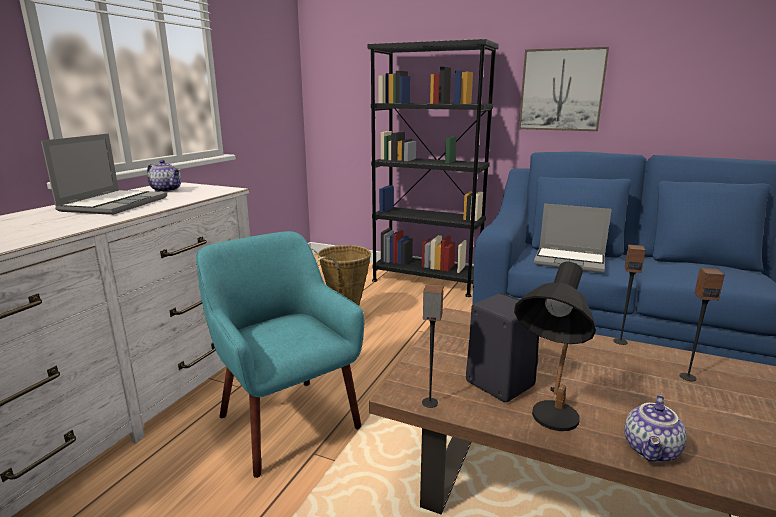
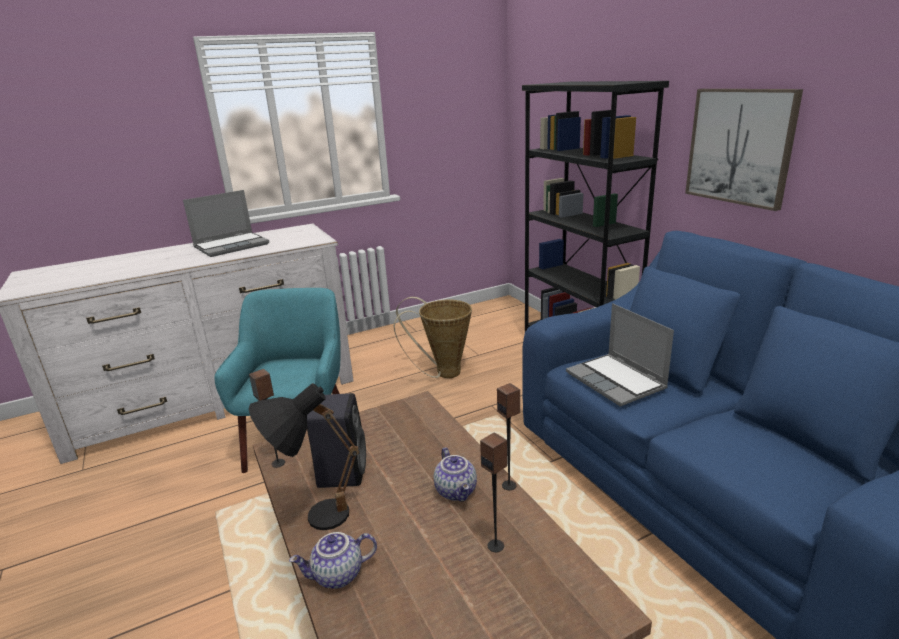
camera: 40 degrees right, 5 degrees up
teapot [147,160,181,192] -> teapot moved to [434,447,477,502]

